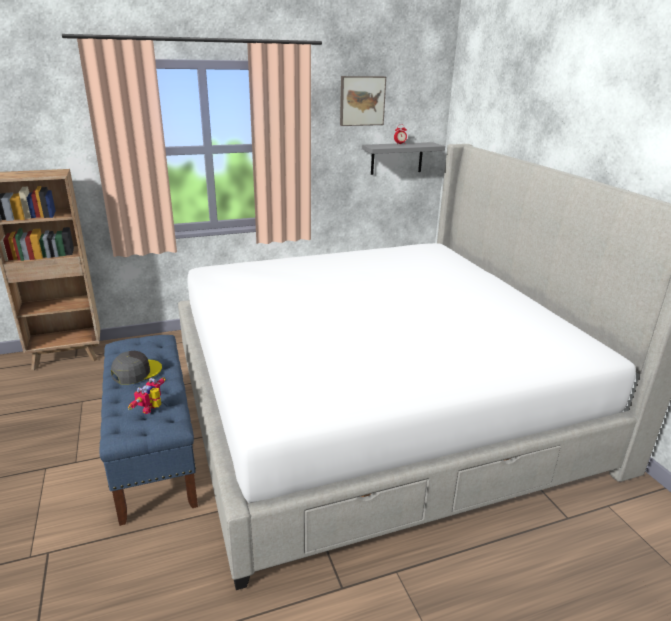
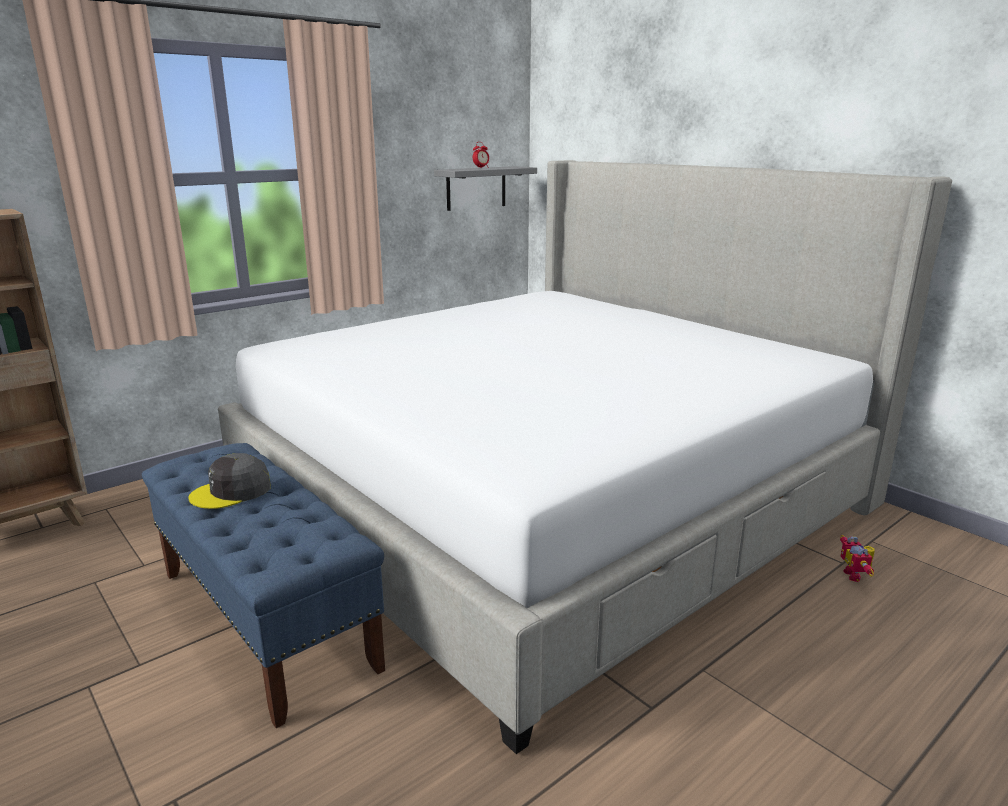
camera: 20 degrees left, 5 degrees down
grey cap [111,351,162,385] -> grey cap turned 150 degrees counterclockwise [188,453,271,509]
toy robot [128,377,165,414] -> toy robot moved to [840,535,875,582]
picture [340,76,386,126] -> none

